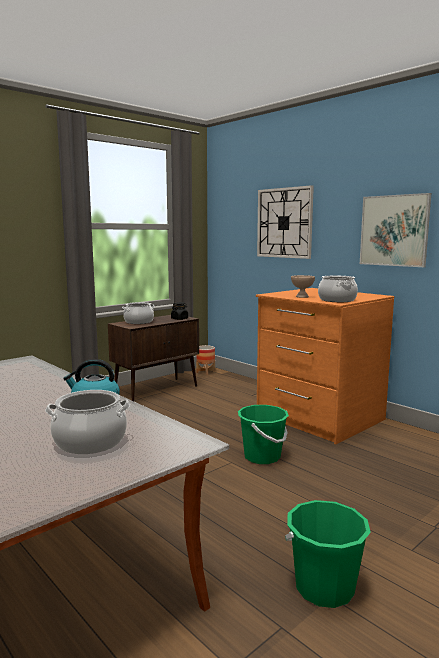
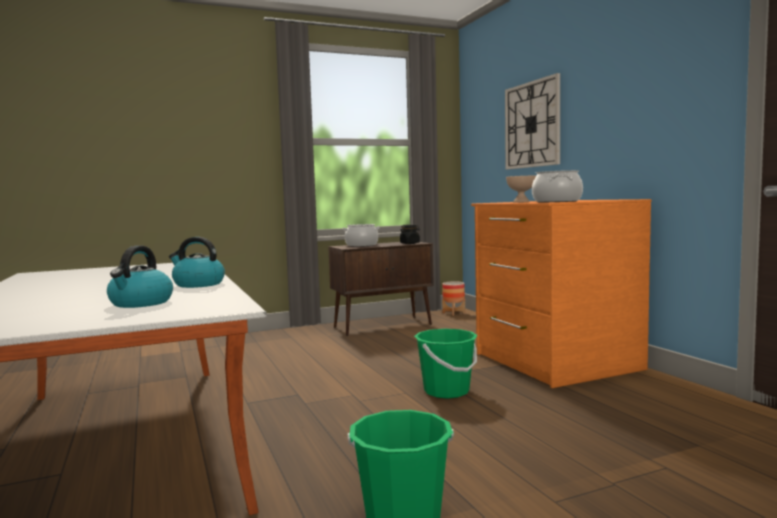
camera: 20 degrees right, 5 degrees down
cooking pot [45,390,130,454] -> kettle [107,245,173,308]
picture [360,193,431,267] -> none

